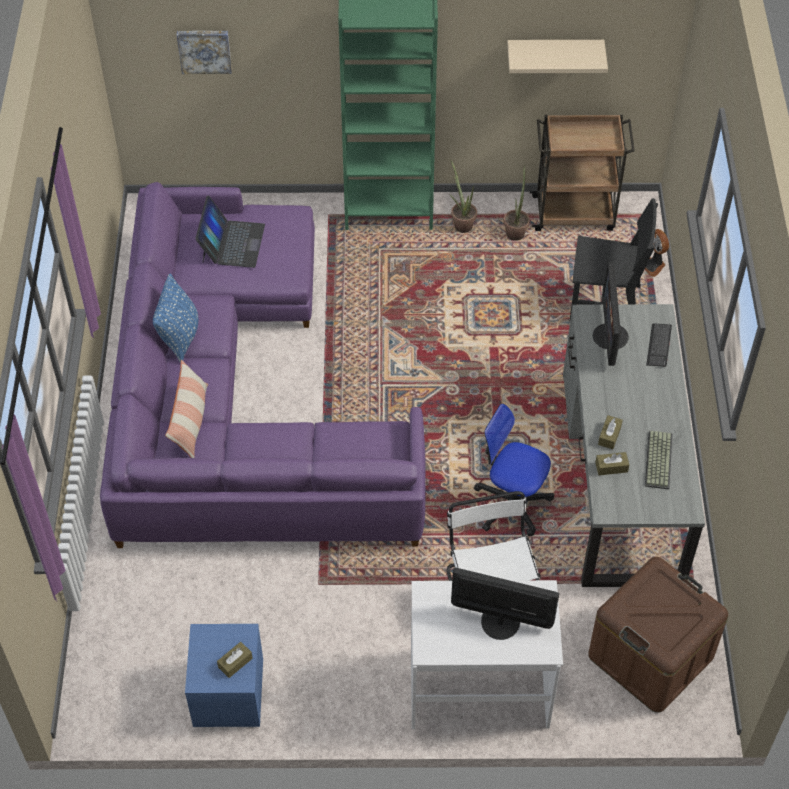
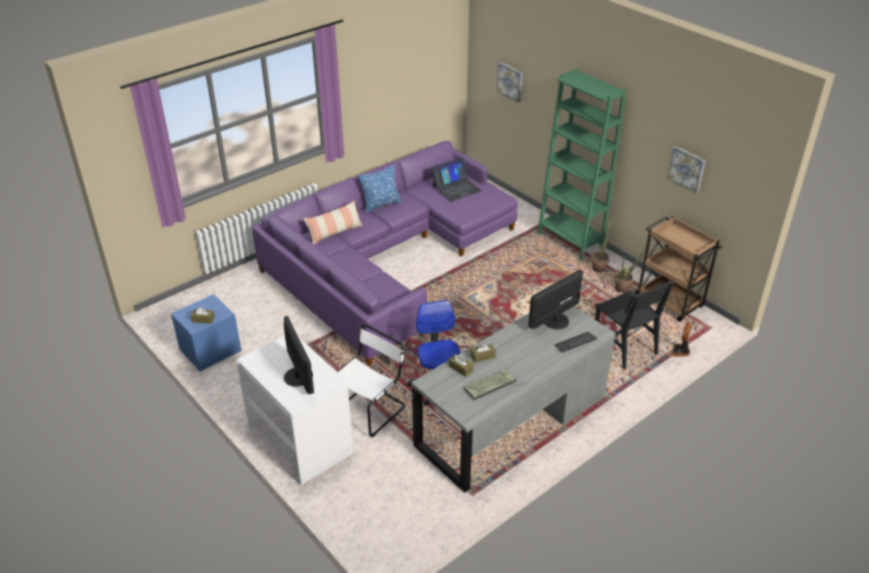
camera: 50 degrees right, 15 degrees down
beige shelf [507,40,608,73] -> picture [667,146,706,193]
brown storage box [588,557,728,713] -> none

